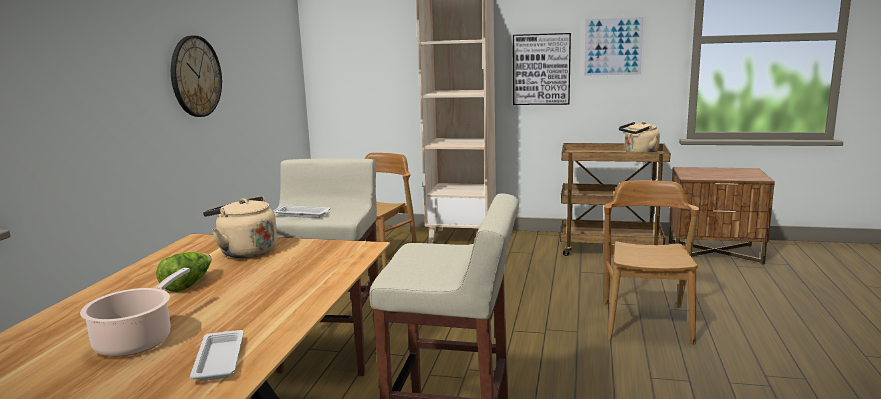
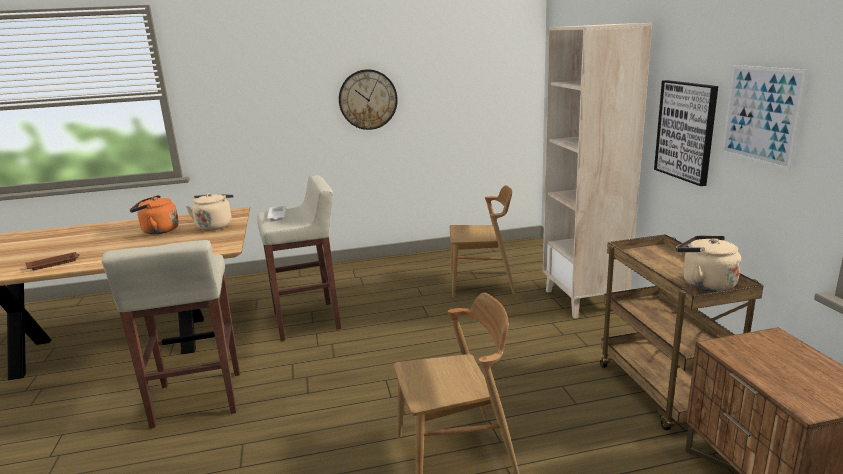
camera: 65 degrees right, 5 degrees up
cooking pot [80,268,190,357] -> none
lettuce [156,252,211,292] -> orange kettle [129,195,179,234]
white tray [190,330,244,381] -> brown tray [26,252,80,270]

